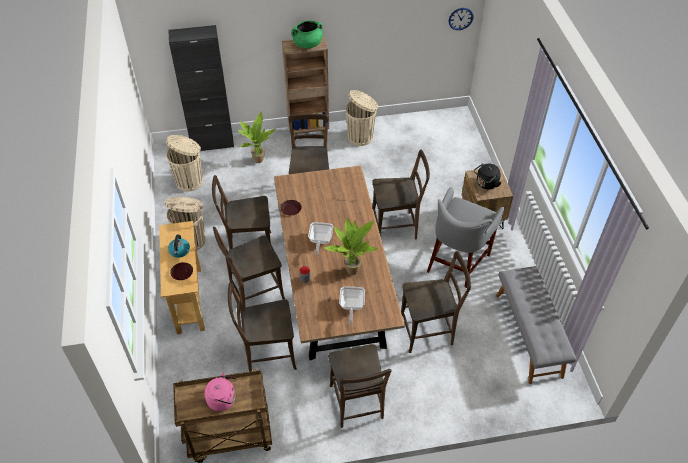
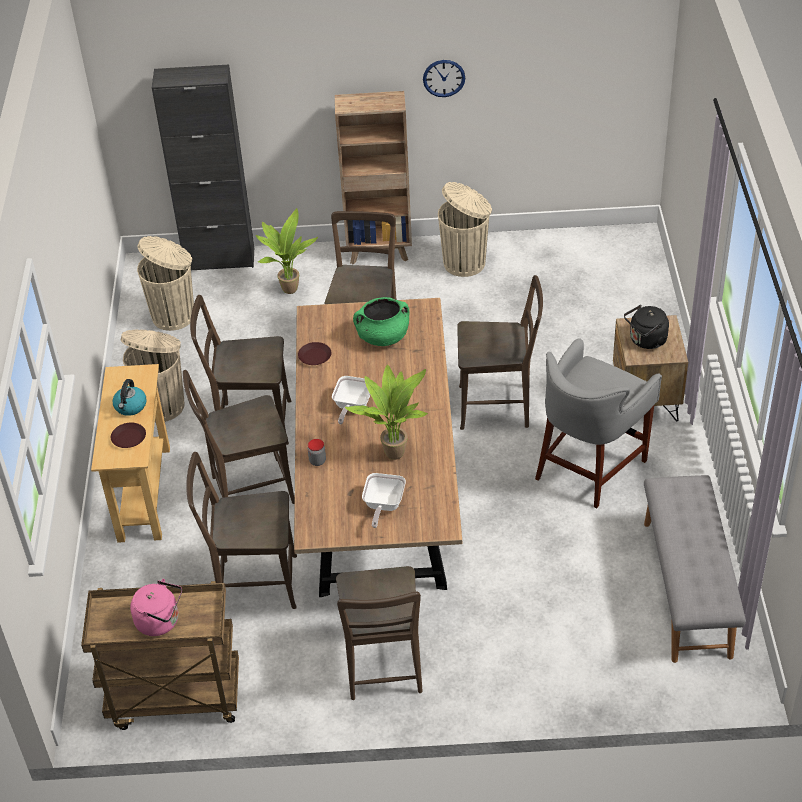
camera: 10 degrees right, 5 degrees down
green cooking pot [291,20,323,48] -> green cooking pot moved to [353,297,409,346]
brown chair [401,251,471,353] -> none
wall clock [449,8,473,30] -> wall clock moved to [423,60,465,97]

